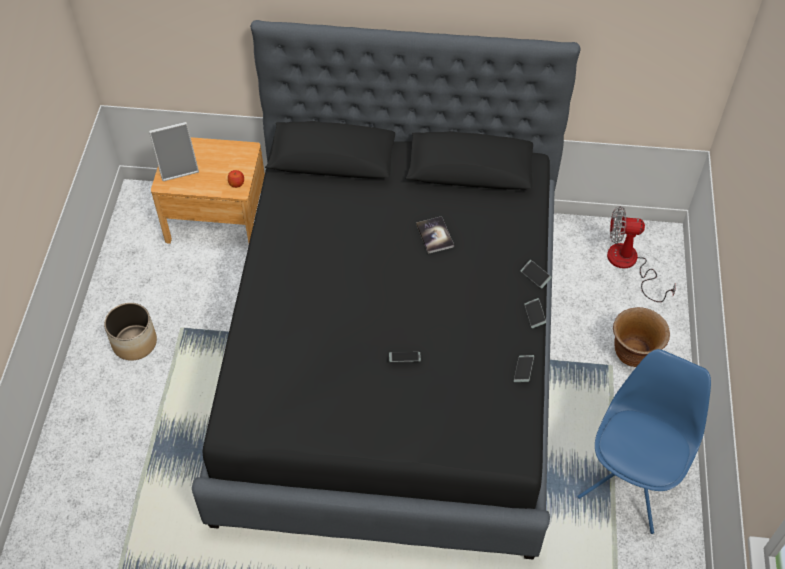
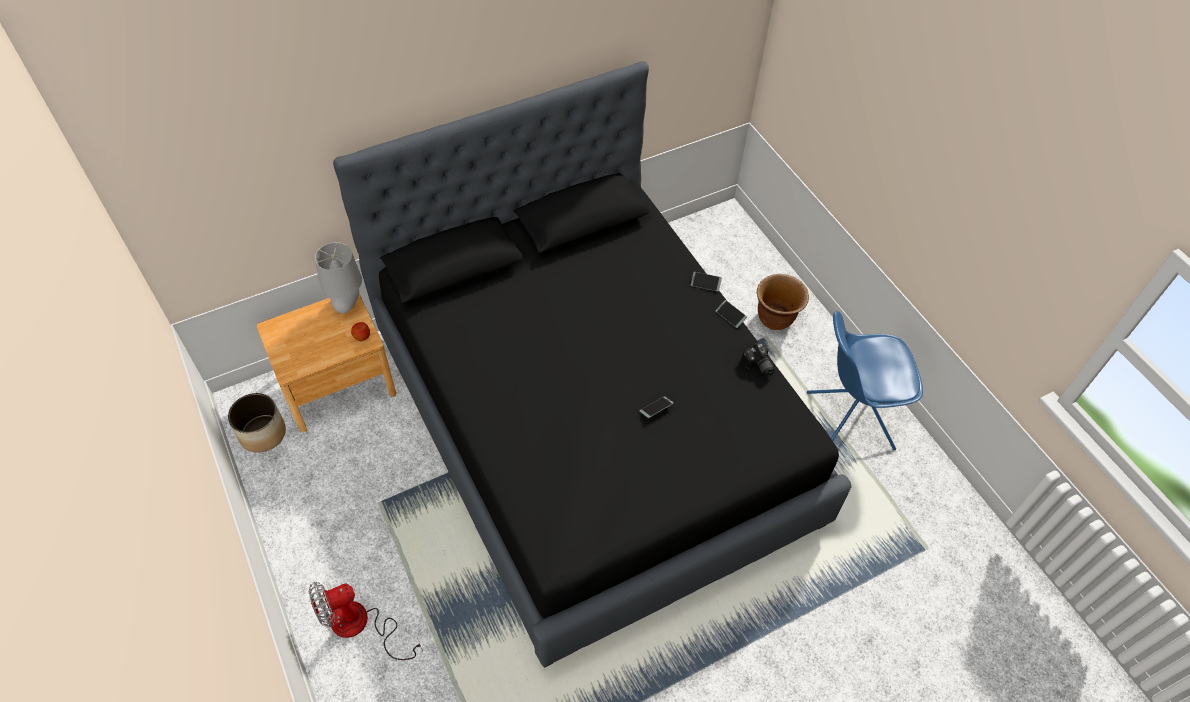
camera: 35 degrees left, 0 degrees up
planter [104,303,157,361] -> planter moved to [228,393,286,453]
picture frame [149,122,199,181] -> none
book [416,216,454,254] -> none
phone [514,355,534,382] -> camera [741,342,775,377]
blue chair [577,349,711,534] -> blue chair turned 90 degrees counterclockwise [807,311,923,450]
fan [607,206,676,302] -> fan moved to [309,582,423,660]
none -> grey table lamp [315,242,362,313]

